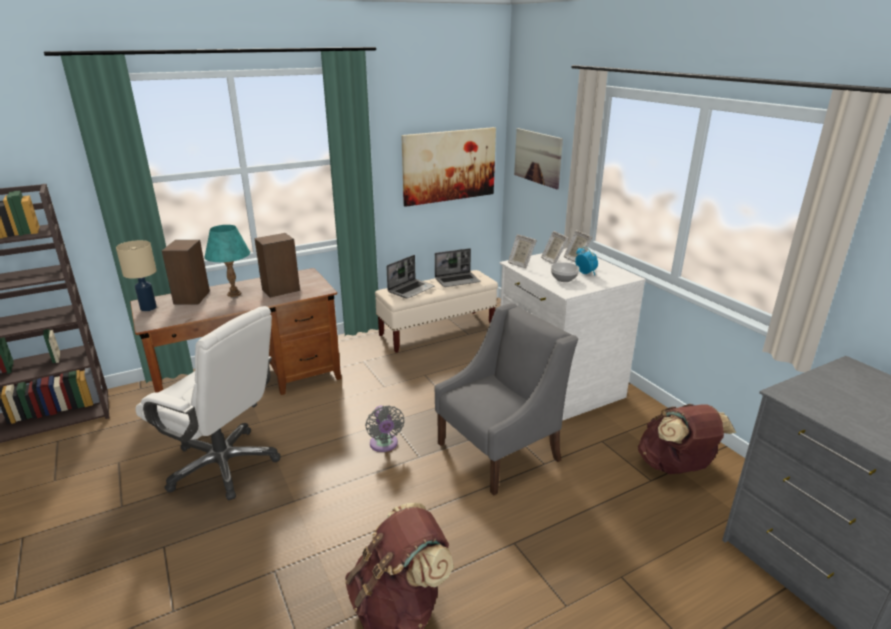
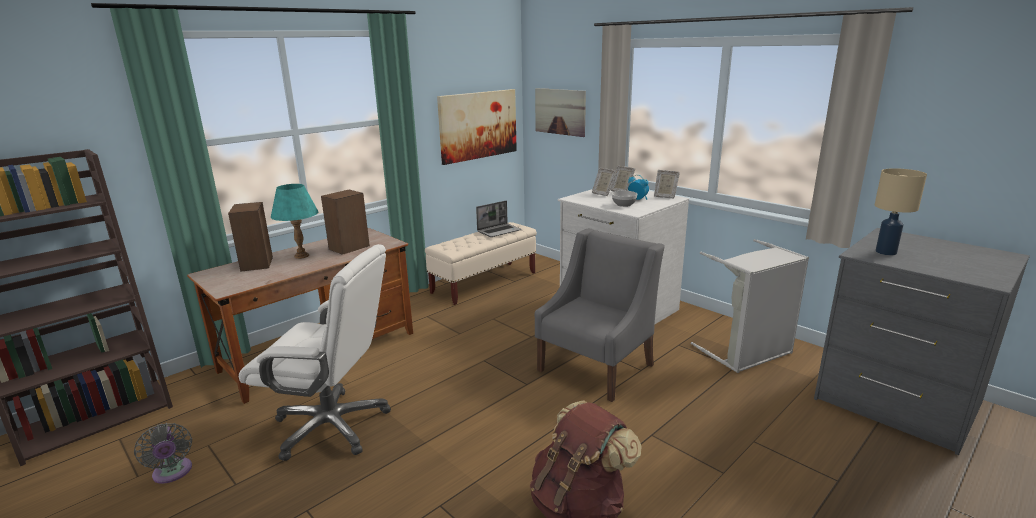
camera: 15 degrees left, 5 degrees down
beige table lamp [116,240,157,311] -> beige table lamp moved to [875,168,927,255]
grey fan [365,405,405,452] -> grey fan moved to [134,423,192,484]
laptop [386,255,435,298] -> none
picture frame [508,234,537,268] -> picture frame moved to [654,170,680,199]
brown backpack [638,404,736,474] -> grey laundry basket [691,239,809,373]

